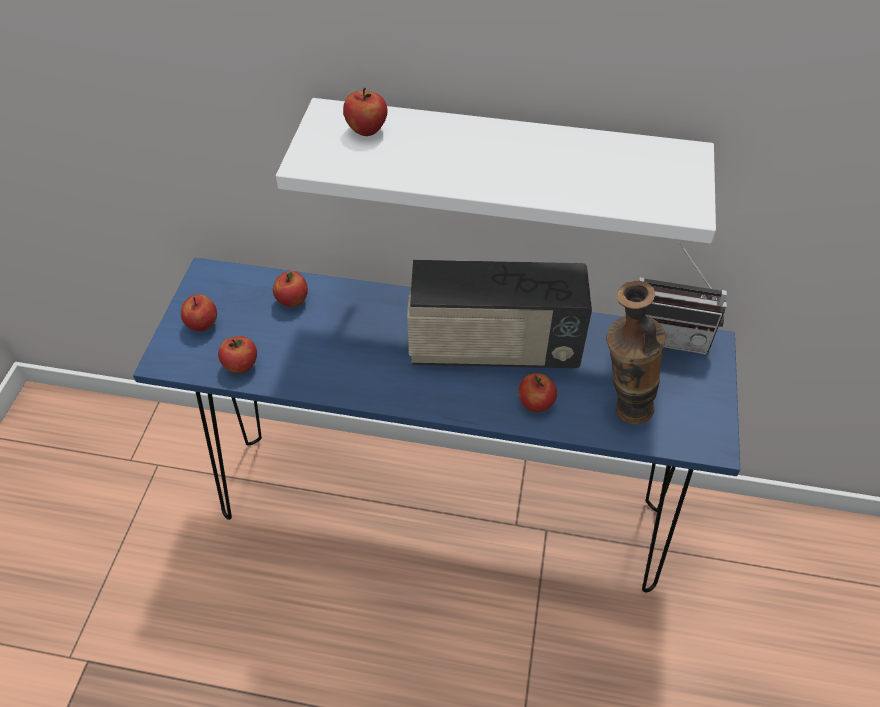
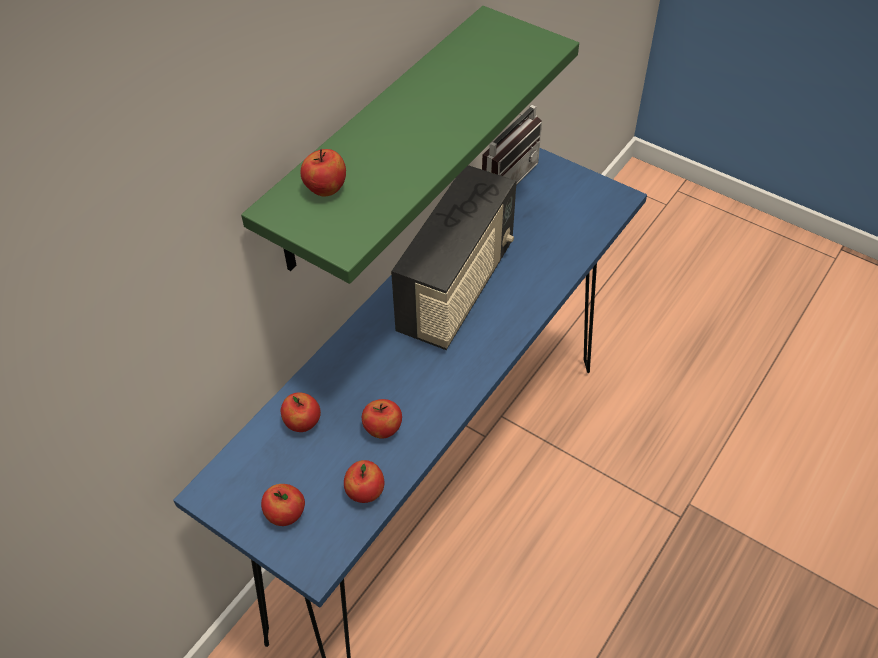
camera: 65 degrees left, 0 degrees up
white shelf [276,98,716,243] -> green shelf [241,6,579,284]
apple [518,373,557,412] -> apple moved to [362,399,402,439]
vase [607,281,666,424] -> none

